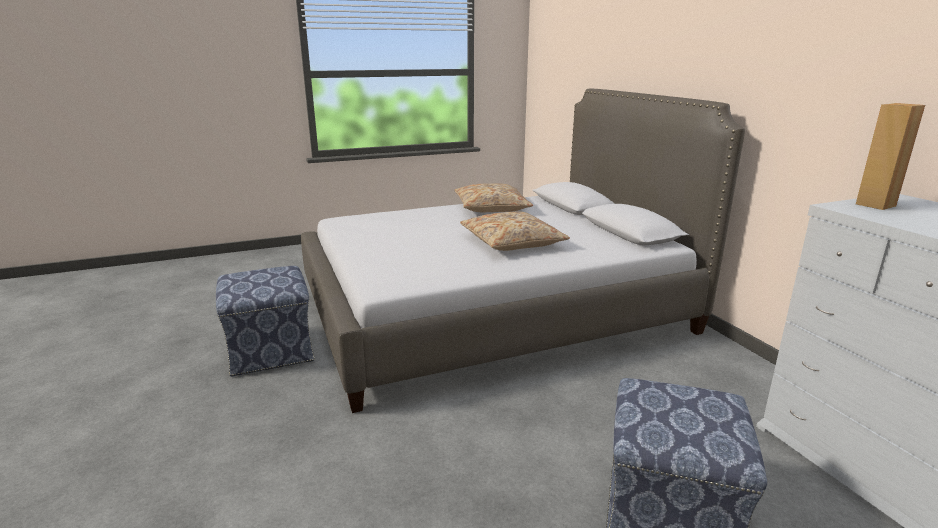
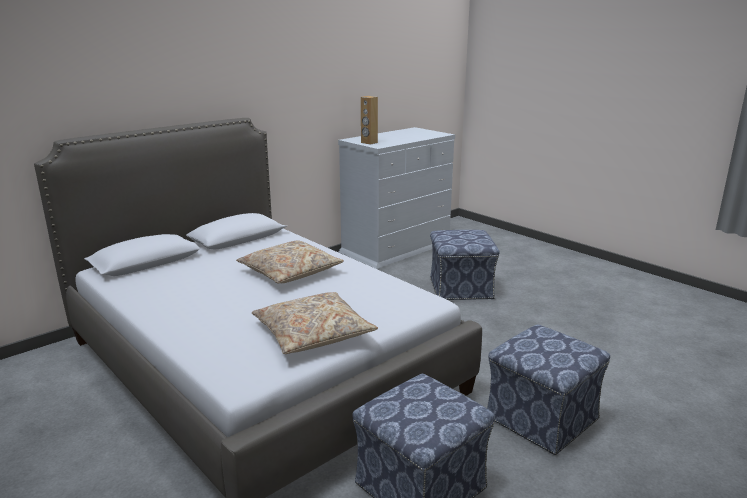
camera: 110 degrees left, 0 degrees up
beige pillow [454,183,533,212] -> beige pillow moved to [252,292,378,354]
none -> ottoman [487,324,610,455]

